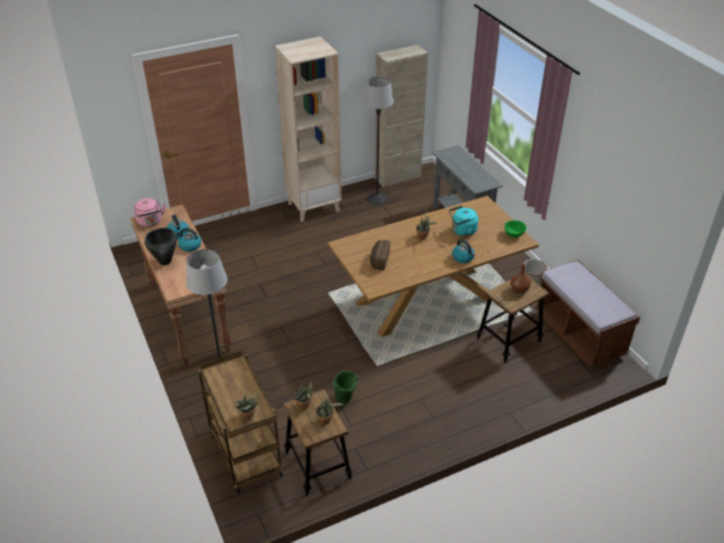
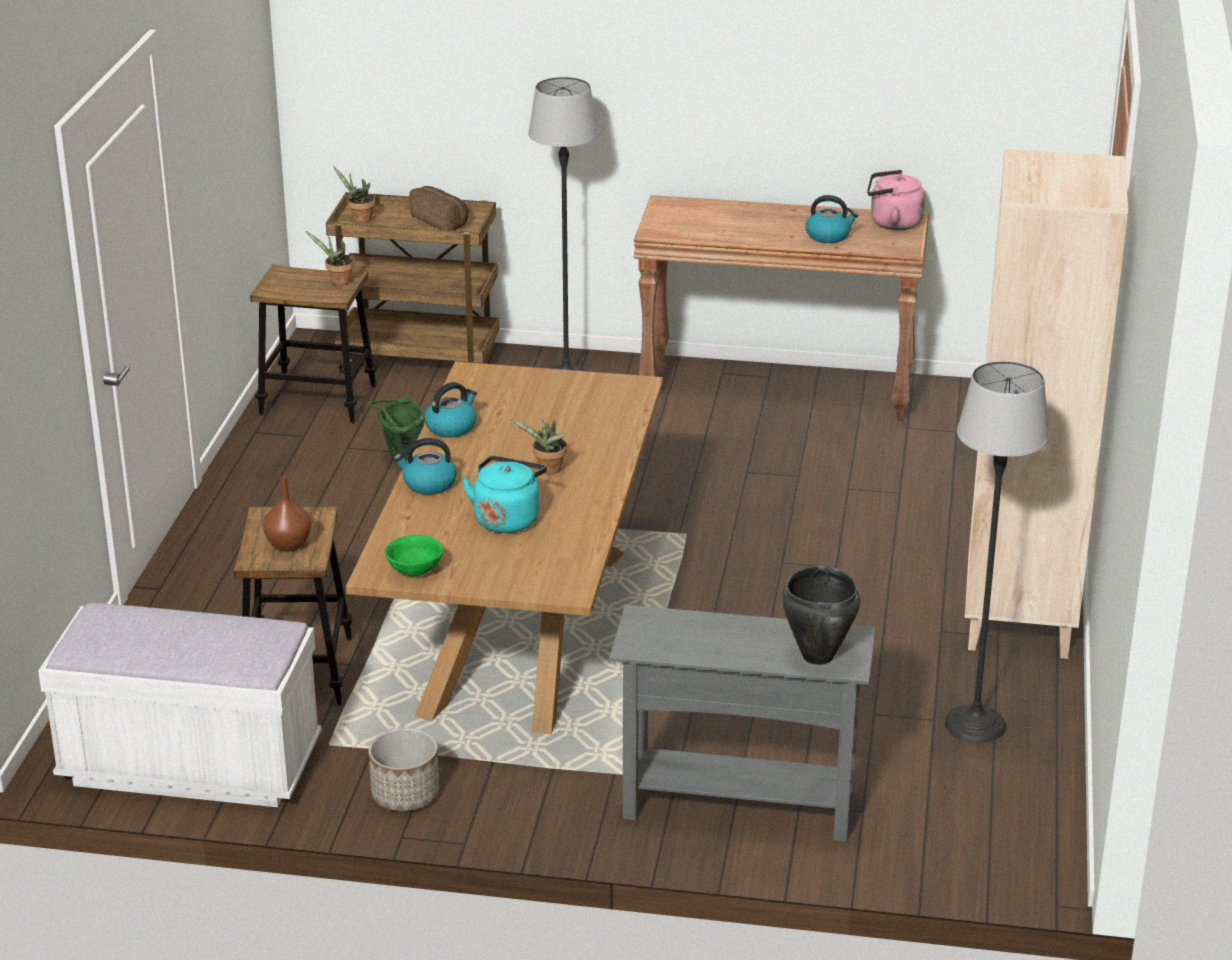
camera: 125 degrees right, 10 degrees down
black cooking pot [145,228,177,265] -> black cooking pot moved to [782,566,860,665]
kettle [175,228,201,252] -> kettle moved to [425,382,477,438]
potted plant [316,393,344,425] -> none
bread [370,240,390,270] -> bread moved to [409,186,468,230]
beige cabinet [375,45,428,188] -> none
brown bench [535,260,640,368] -> white bench [38,603,322,807]

